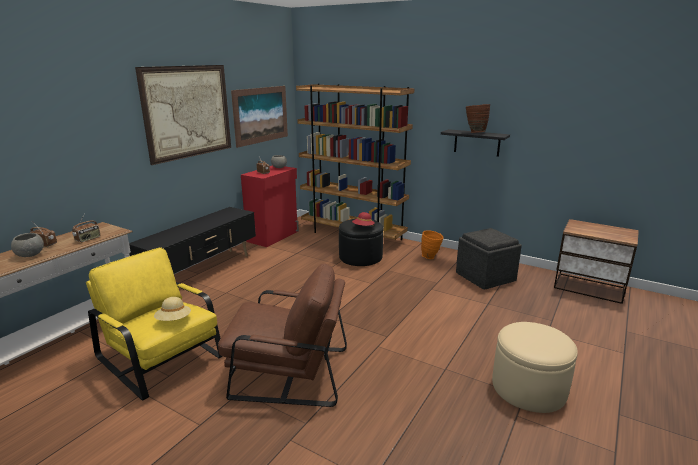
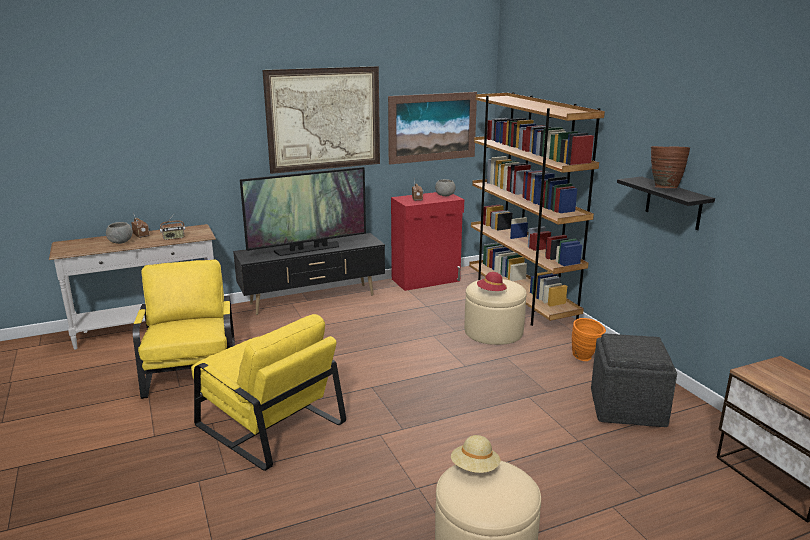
camera: 35 degrees right, 0 degrees up
beige hat [154,297,191,321] -> beige hat moved to [451,435,500,473]
brown armchair [218,263,347,407] -> yellow armchair [191,314,346,471]
black ottoman [339,218,383,266] -> beige ottoman [464,279,526,345]
none -> television [240,167,366,256]

